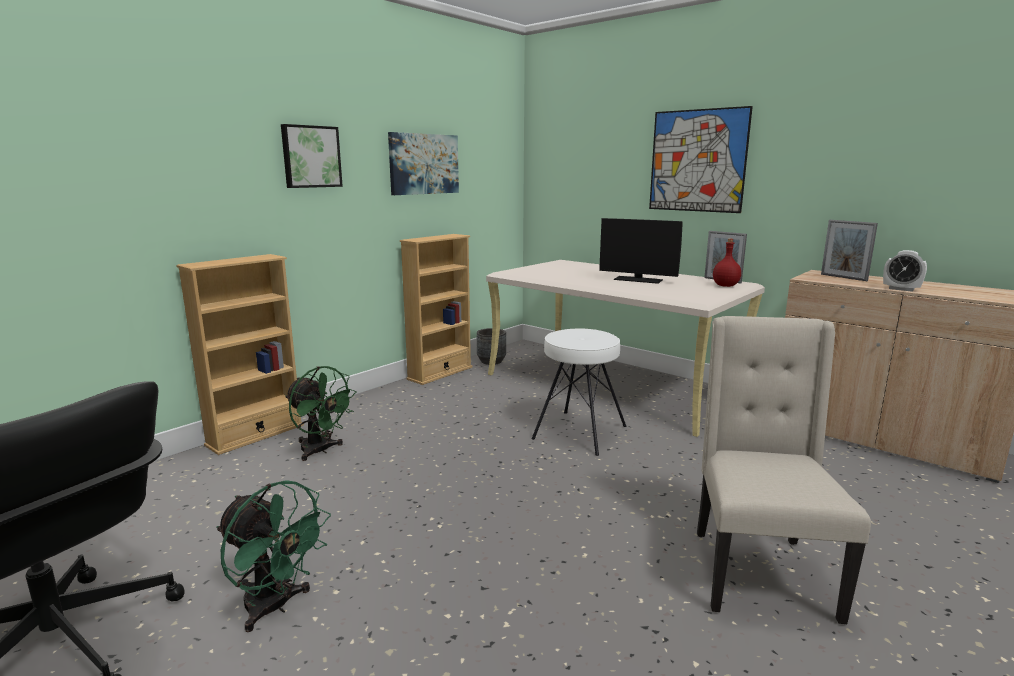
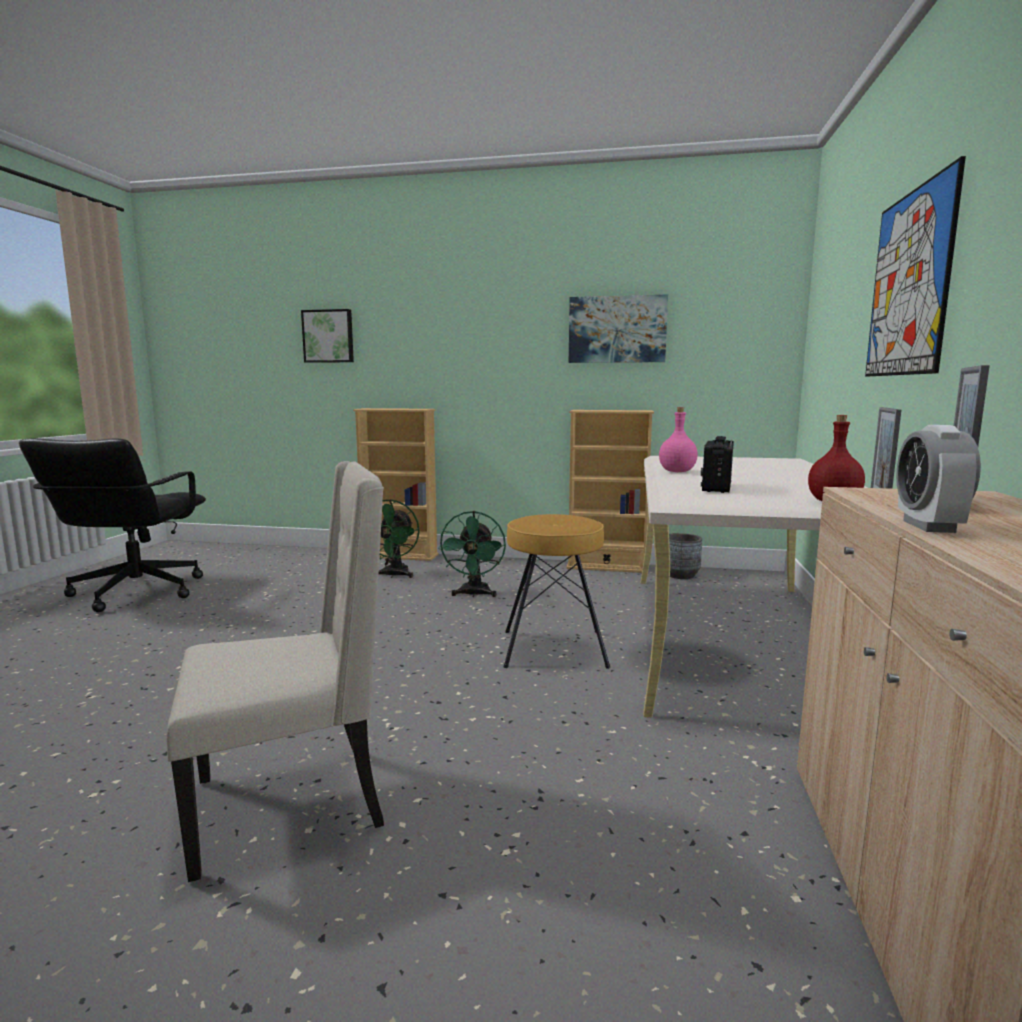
camera: 60 degrees right, 5 degrees down
green fan [217,480,331,632] -> green fan moved to [438,511,506,597]
picture [281,124,343,188] -> picture moved to [301,309,354,363]
white stool [532,328,627,456] -> brown stool [504,514,610,669]
monitor [599,218,683,284] -> none
none -> pink bottle [659,407,698,472]
none -> radio [701,436,734,493]

